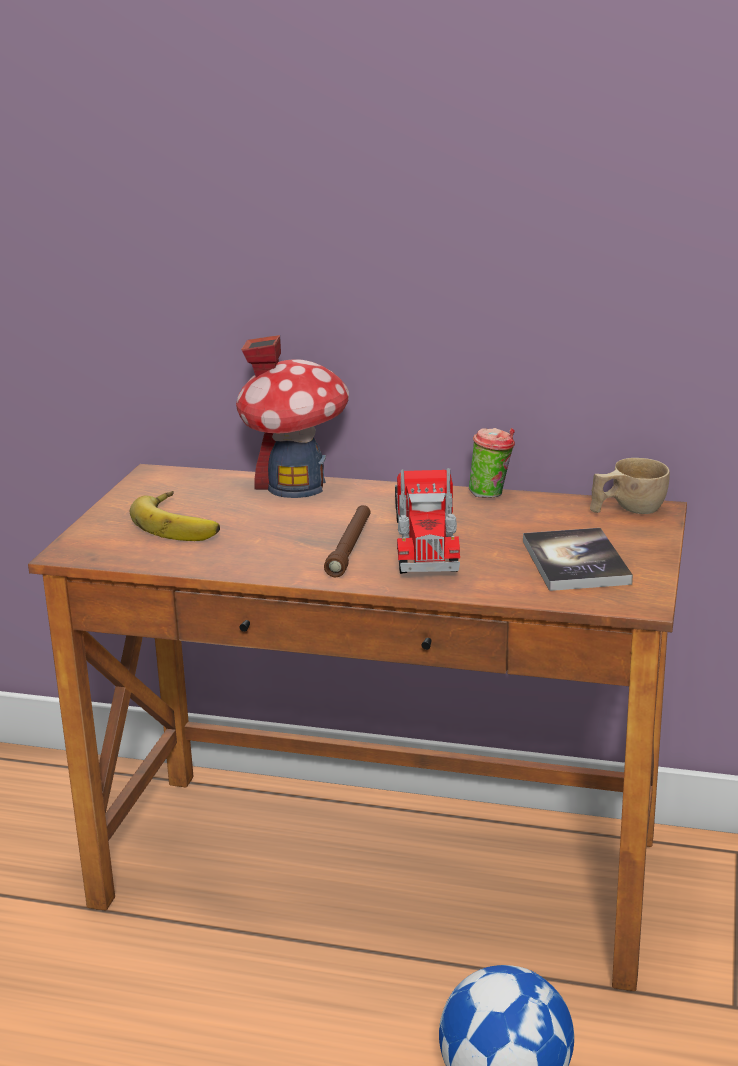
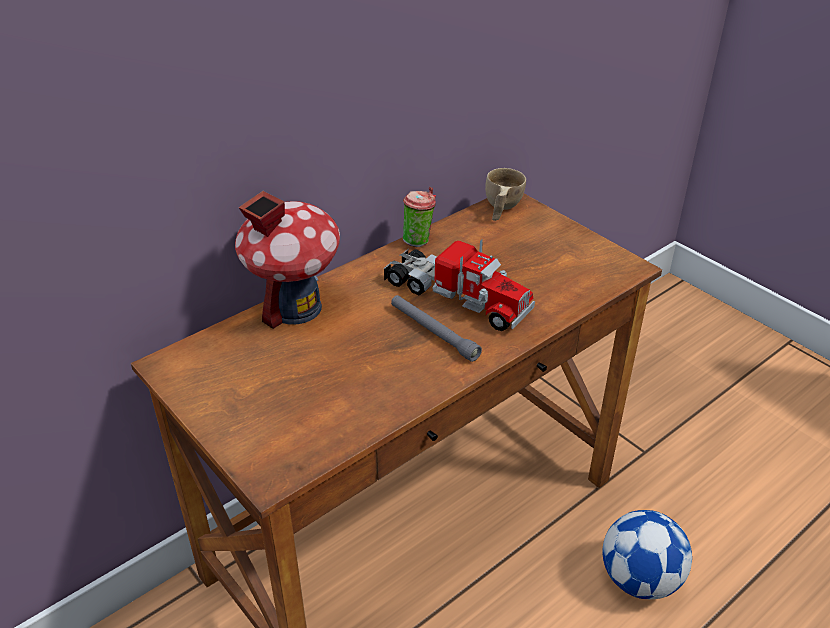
camera: 55 degrees left, 15 degrees up
banana [130,491,220,541] -> none
brown flashlight [324,505,370,577] -> grey flashlight [391,295,482,362]
book [523,528,633,591] -> none

